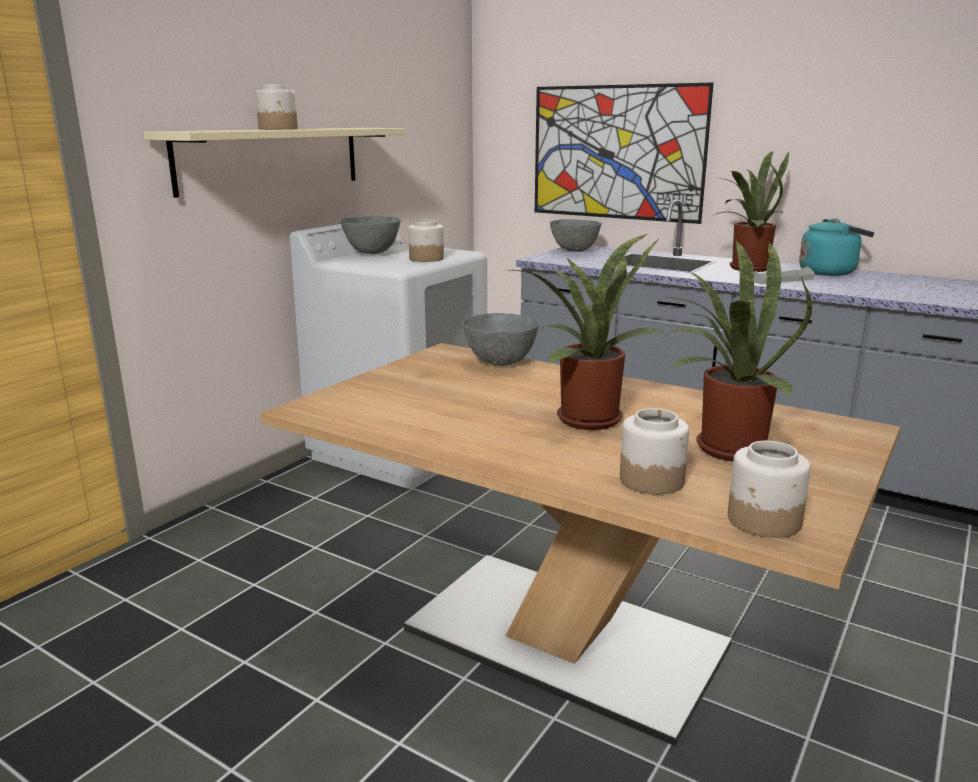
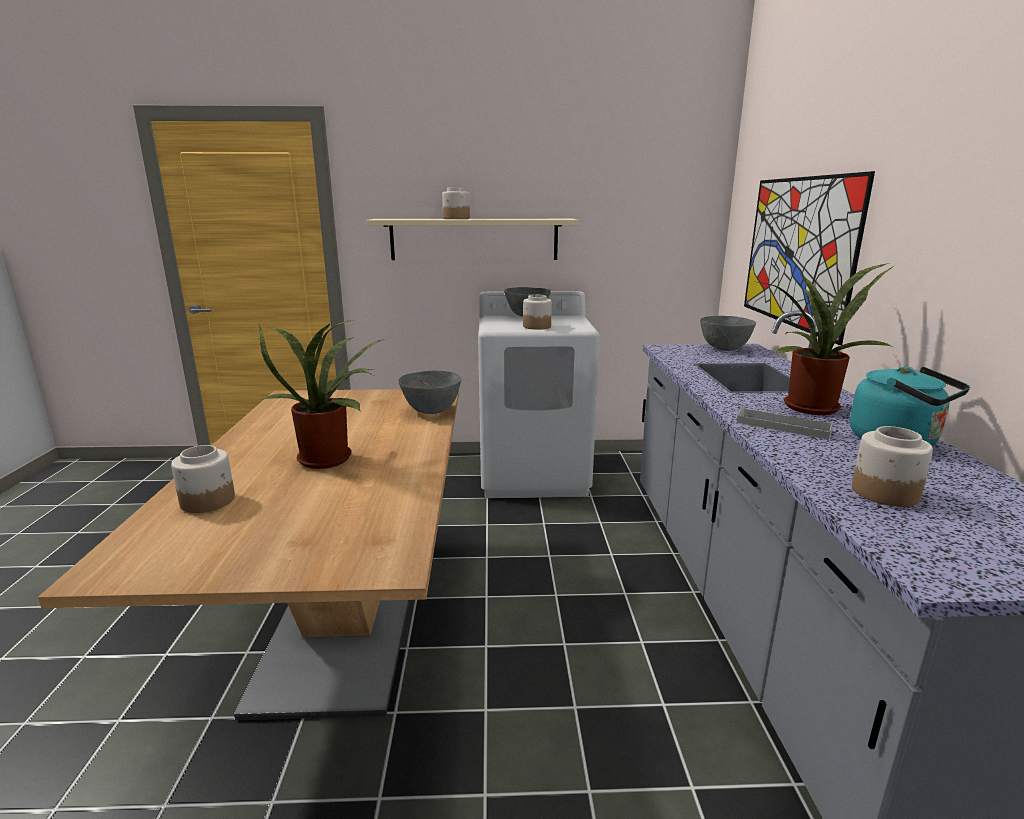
camera: 55 degrees right, 0 degrees up
potted plant [662,240,812,461] -> none
jar [728,441,811,538] -> jar moved to [852,426,933,507]

